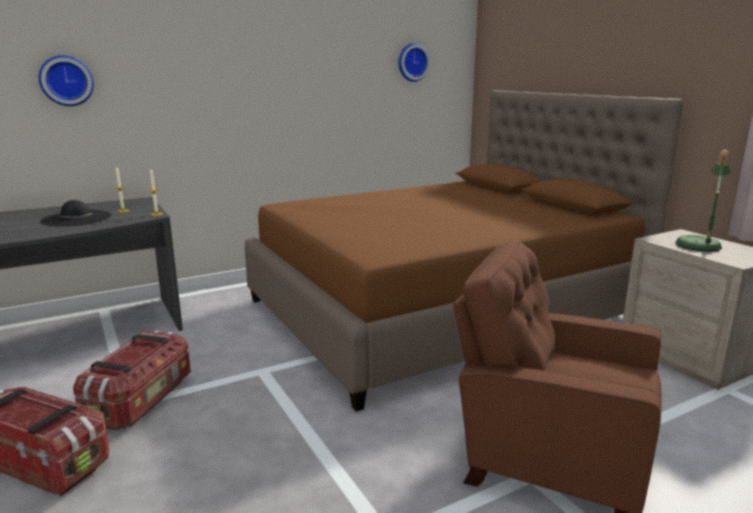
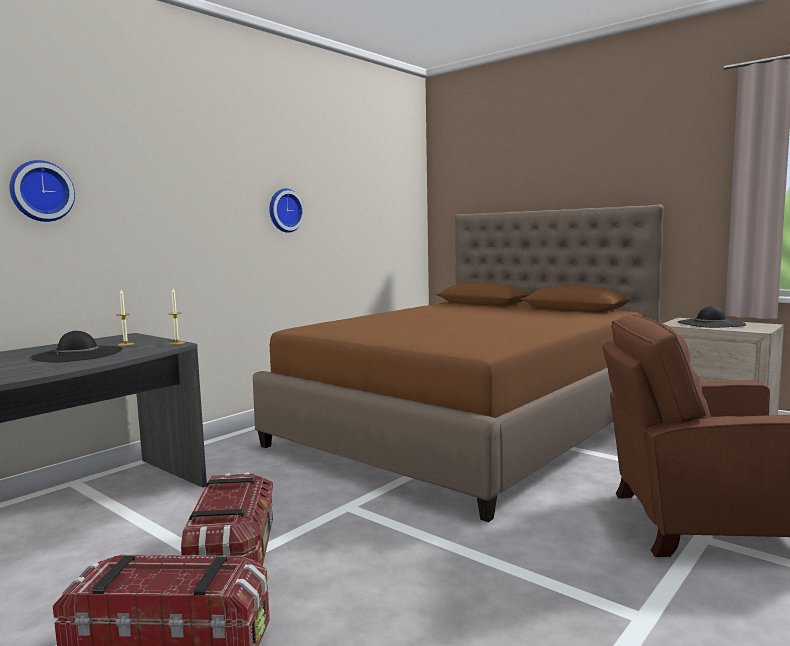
camera: 20 degrees left, 10 degrees down
wall clock [398,43,430,82] -> wall clock moved to [269,188,305,233]
table lamp [675,150,731,252] -> black hat [678,306,746,328]

